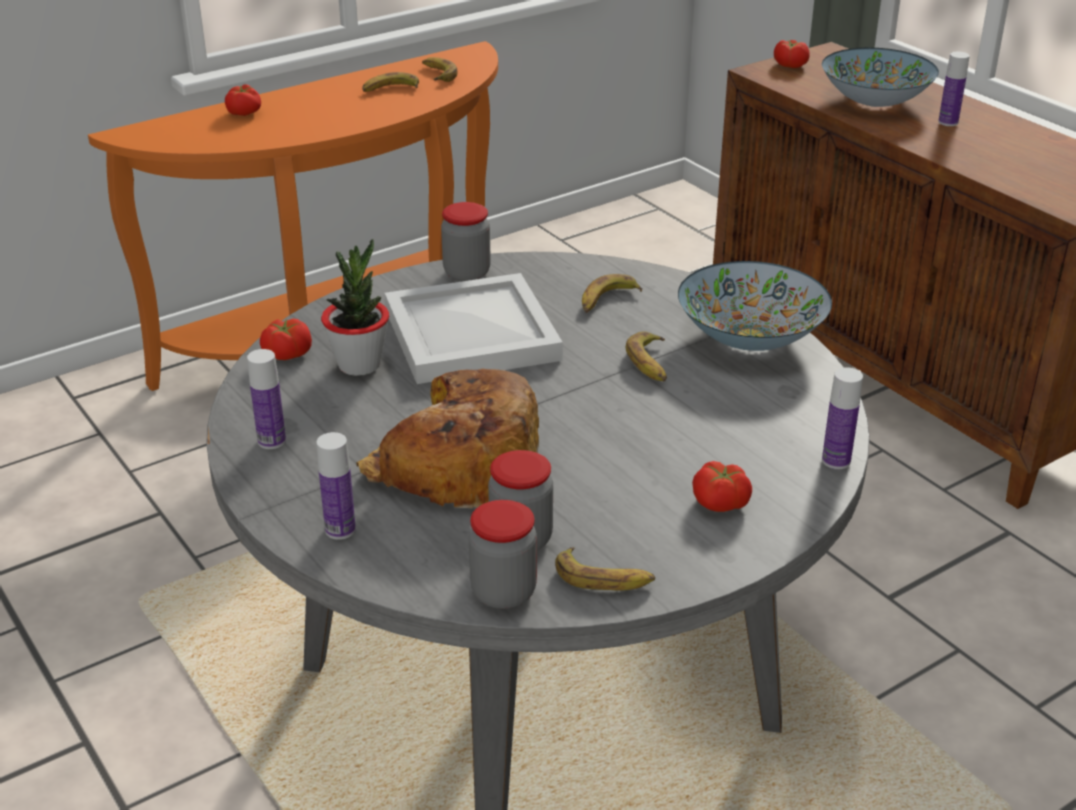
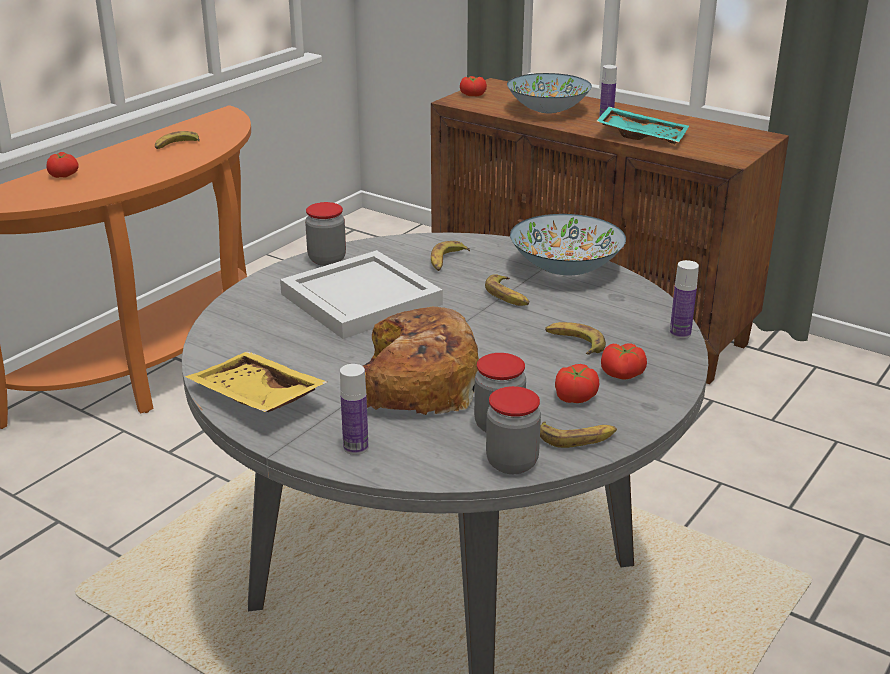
camera: 20 degrees left, 5 degrees down
bottle [247,349,286,449] -> yellow tray [185,351,327,412]
tomato [260,319,312,360] -> tomato moved to [555,364,599,403]
potted plant [321,239,389,376] -> none
banana [422,57,458,82] -> banana moved to [545,322,606,355]
none -> turquoise tray [597,107,689,144]

